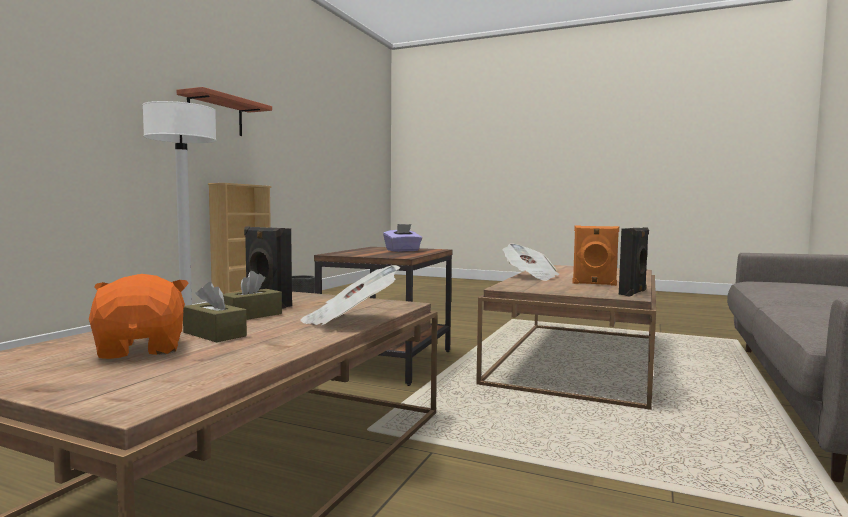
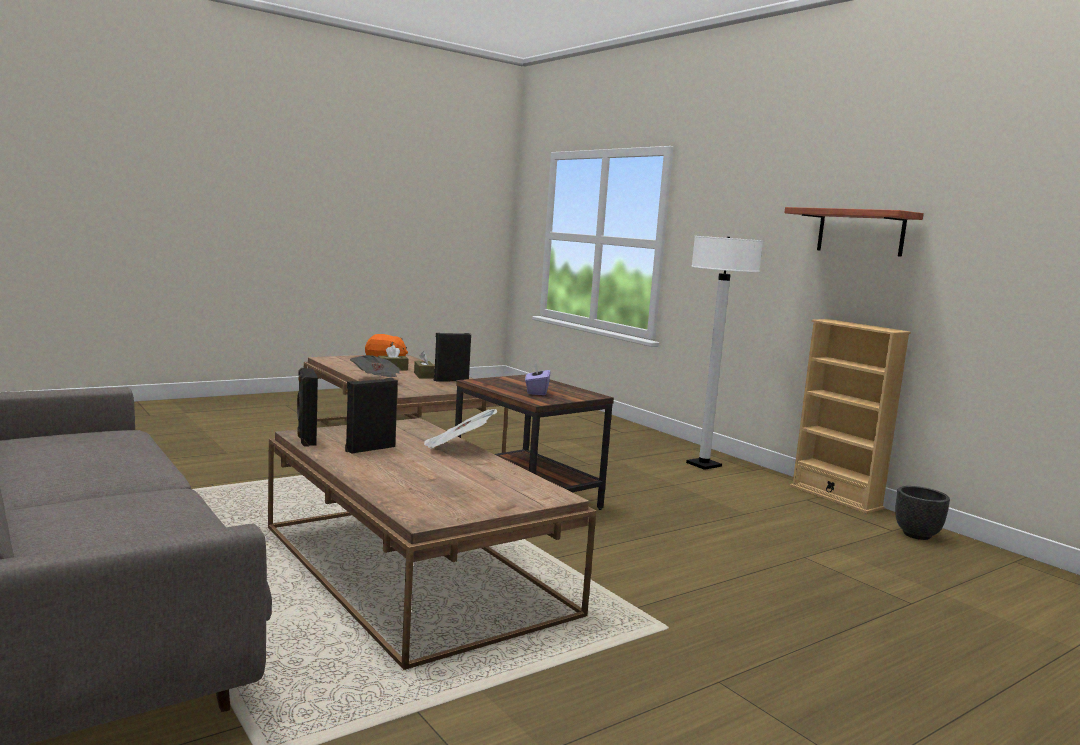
camera: 120 degrees right, 5 degrees up
orange speaker [572,225,619,286] -> black speaker [345,378,398,453]

